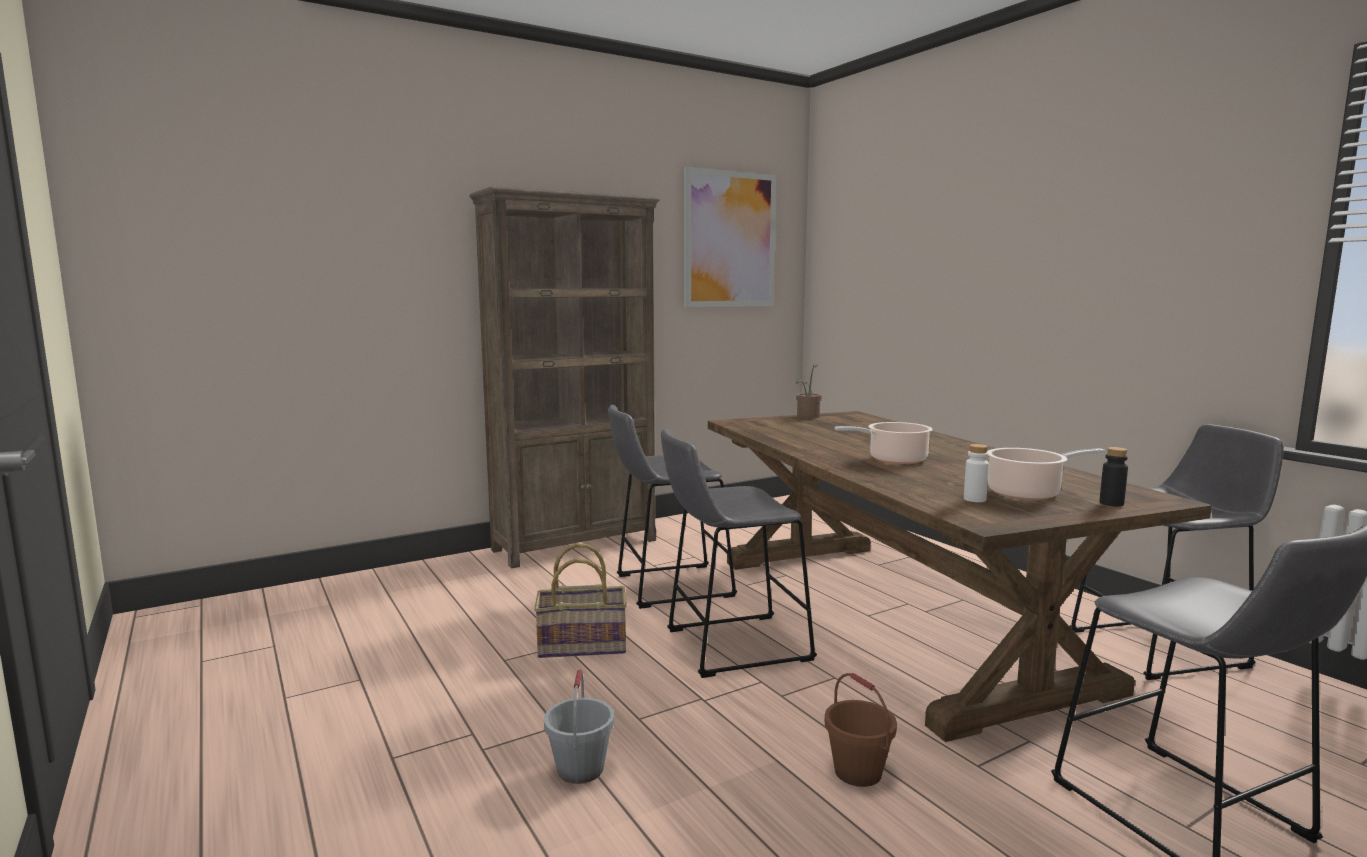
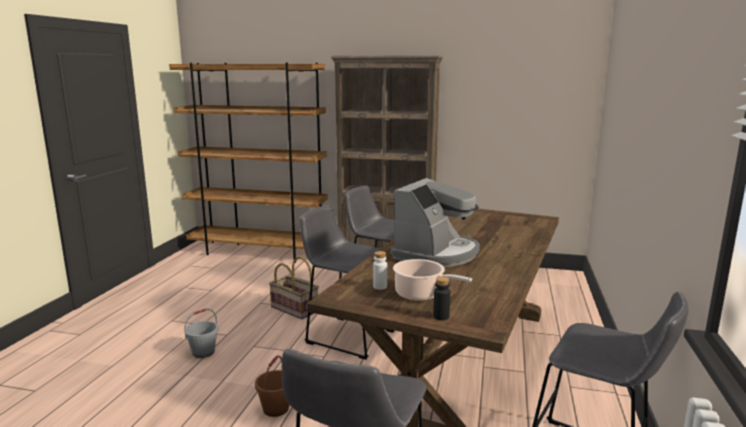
camera: 45 degrees right, 5 degrees up
picture [684,167,776,307] -> none
potted plant [796,364,822,419] -> none
cooking pot [835,422,933,464] -> coffee machine [391,178,480,267]
none -> brown bookcase [169,62,328,263]

